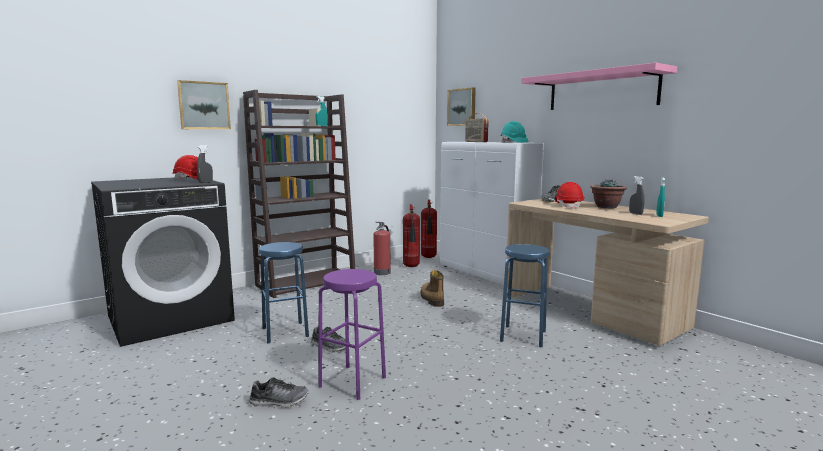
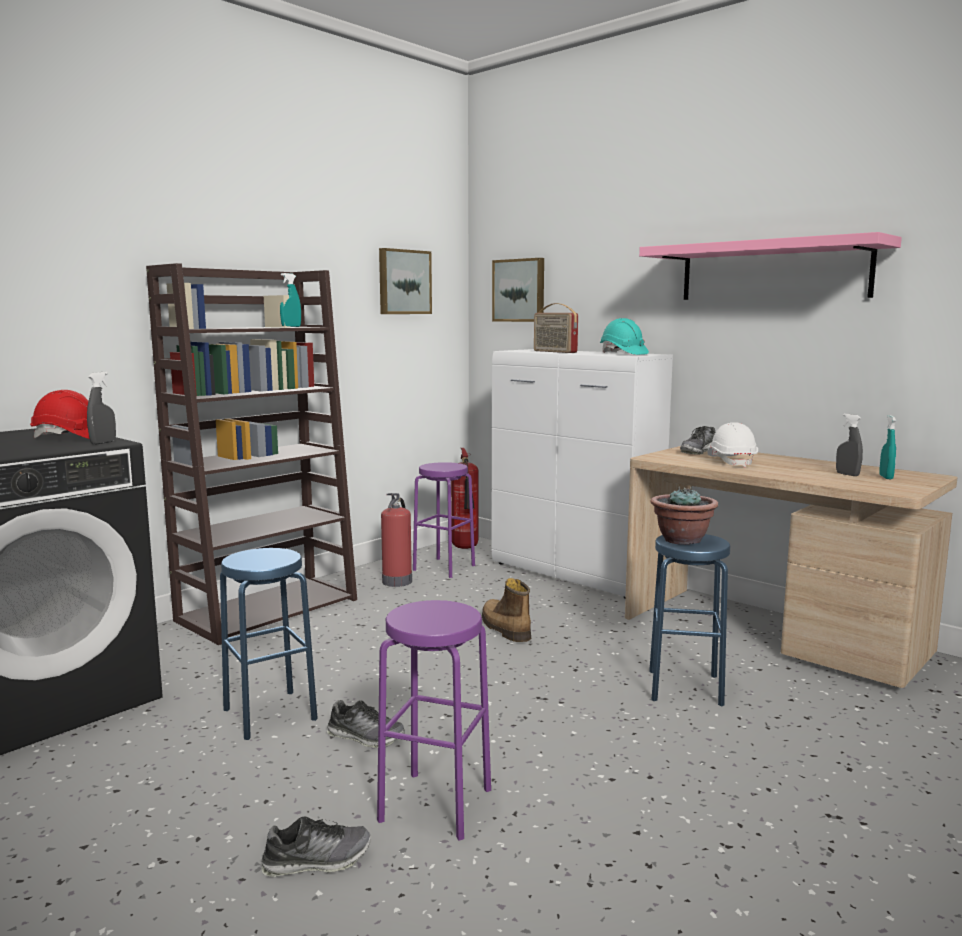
camera: 10 degrees left, 0 degrees up
picture [177,80,231,129] -> picture moved to [379,248,432,314]
fire extinguisher [403,204,420,267] -> purple stool [413,462,475,578]
red hard hat [555,182,584,209] -> white hard hat [707,422,758,467]
potted plant [590,179,627,208] -> potted plant moved to [650,486,718,545]

